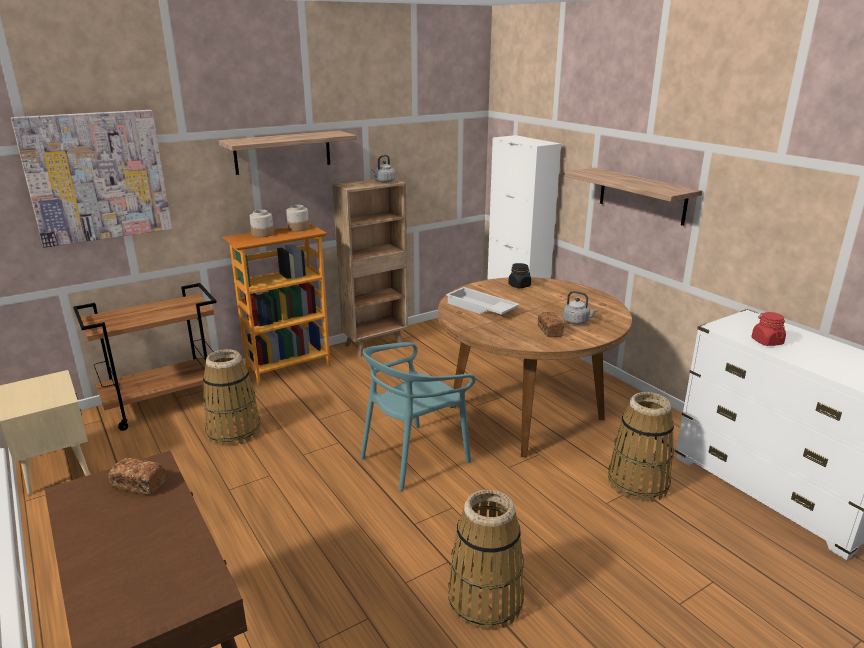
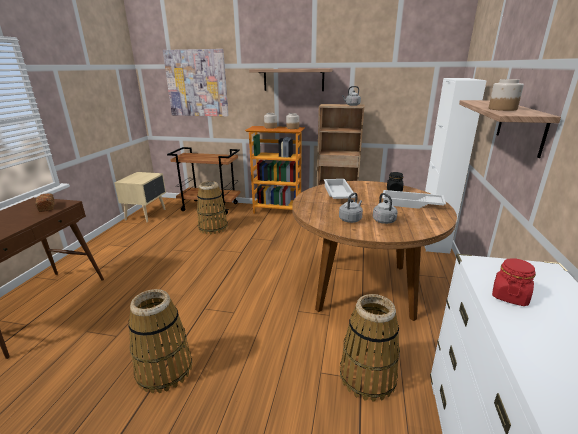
camera: 45 degrees right, 0 degrees up
turquoise chair [360,342,476,491] -> none
bread [538,312,564,337] -> grey kettle [339,192,363,223]
none -> white tray [382,190,446,209]
none -> jar [489,79,524,111]

